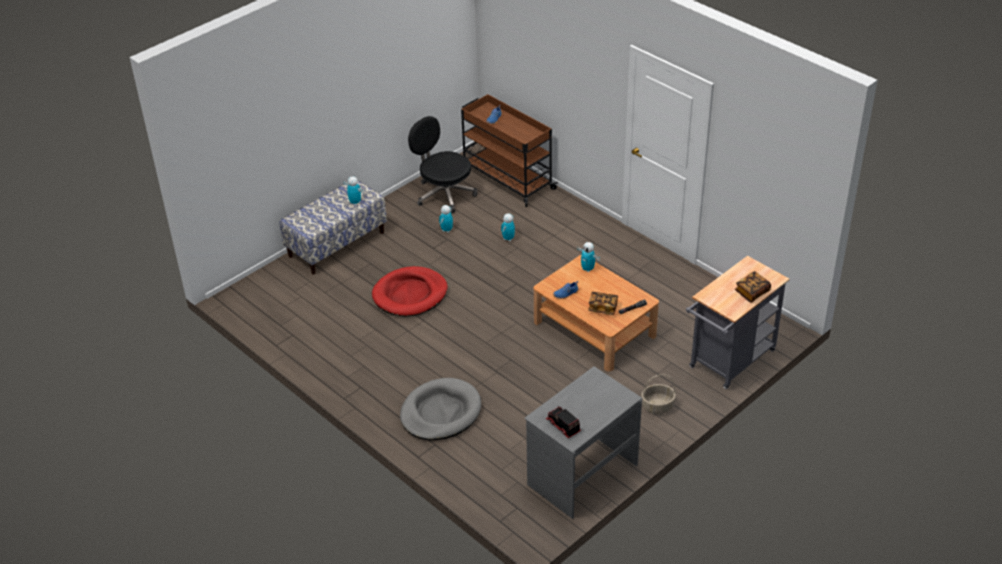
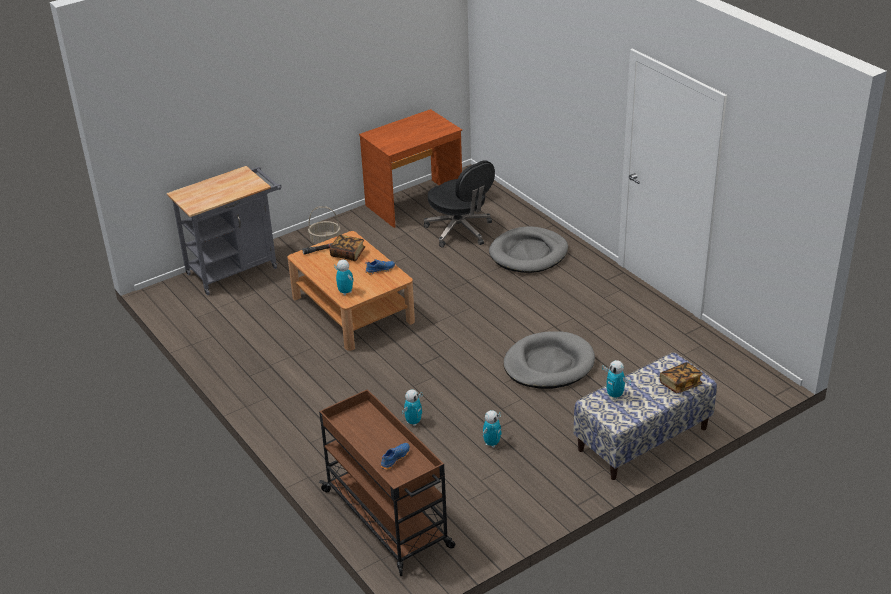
camera: 170 degrees left, 5 degrees down
red dog bed [372,266,448,316] -> grey dog bed [504,331,595,389]
black office chair [408,116,478,213] -> black office chair moved to [424,160,495,248]
grey desk [524,366,642,519] -> brown desk [359,109,462,228]
toy truck [545,406,581,438] -> none
book [735,271,771,303] -> book moved to [660,362,703,393]

